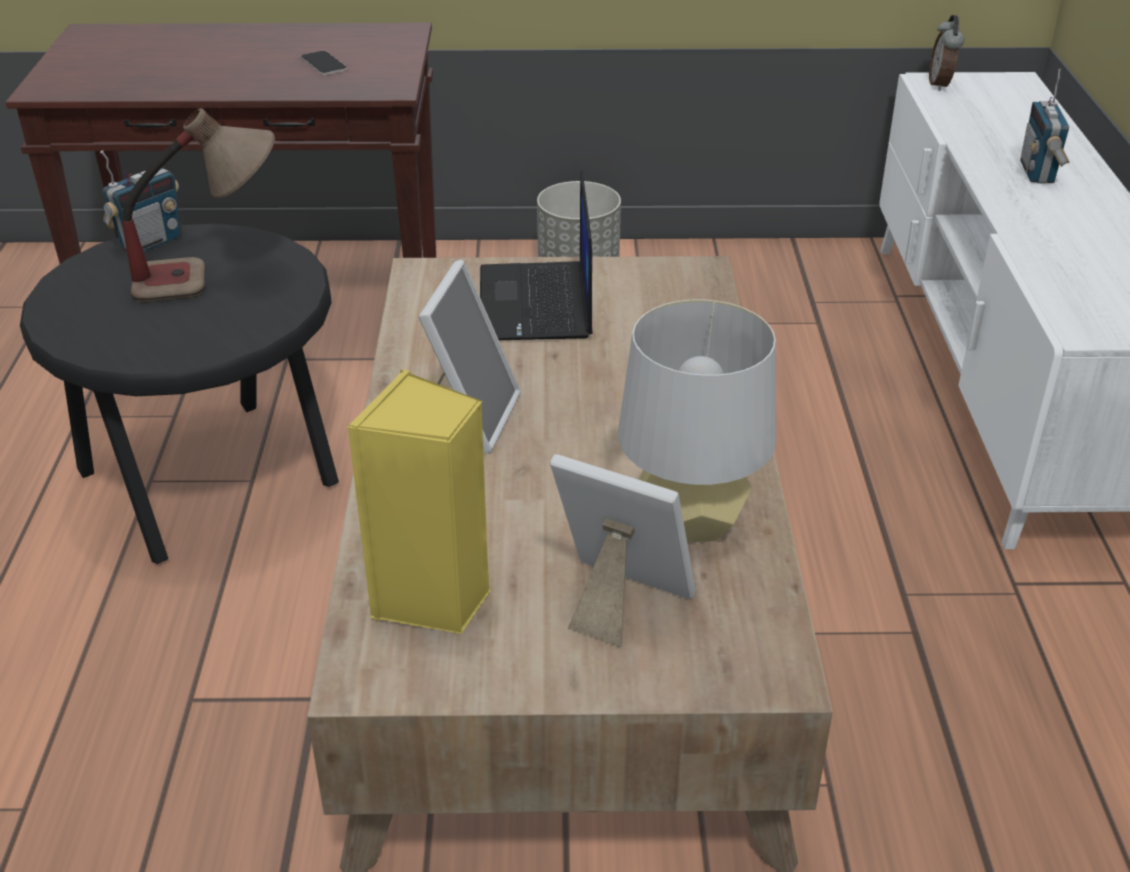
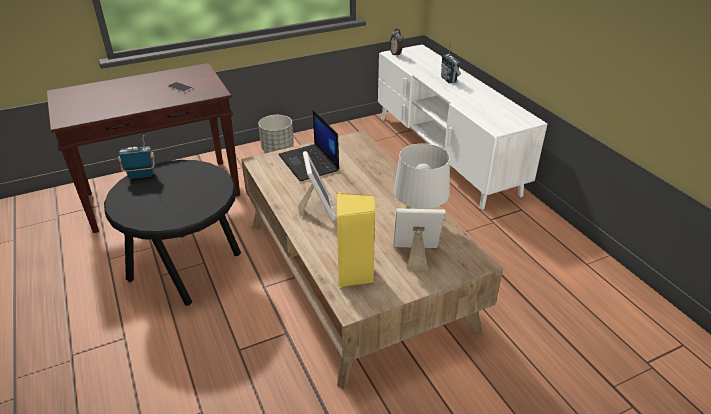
camera: 25 degrees left, 0 degrees up
radio [100,150,180,252] -> radio turned 120 degrees counterclockwise [118,135,155,179]
table lamp [122,108,275,302] -> none

